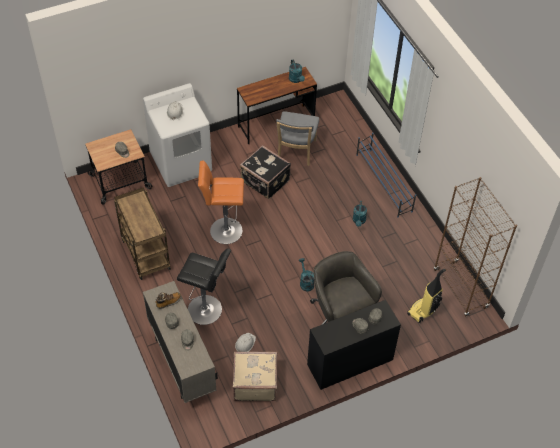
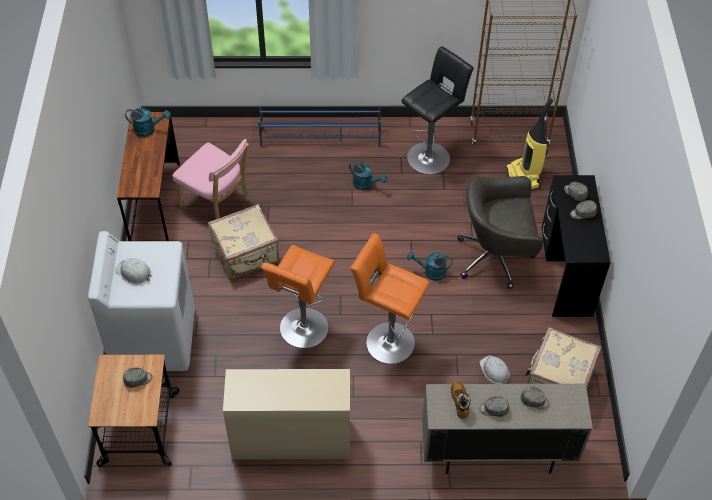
camera: 65 degrees left, 0 degrees up
brown cart [114,187,171,280] -> beige desk [223,369,350,460]
black stool [177,248,231,325] -> black stool moved to [402,46,474,174]
black suitcase [240,145,291,199] -> beige suitcase [208,204,279,280]
grey chair [276,111,319,166] -> pink chair [173,139,249,219]
none -> orange stool [350,234,429,364]

